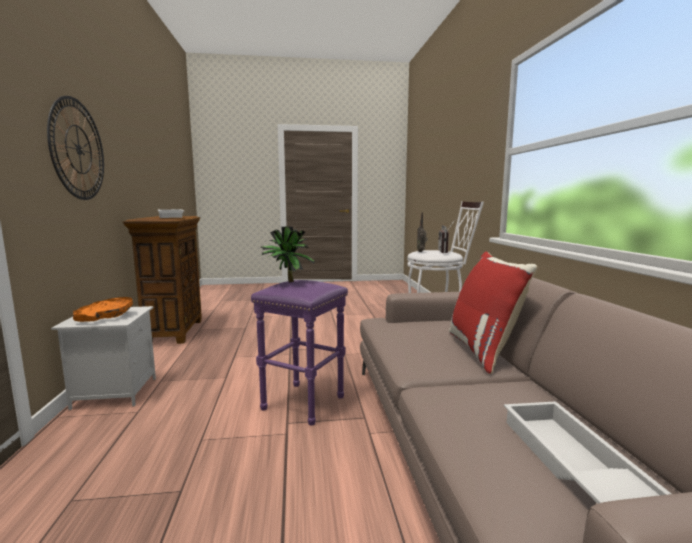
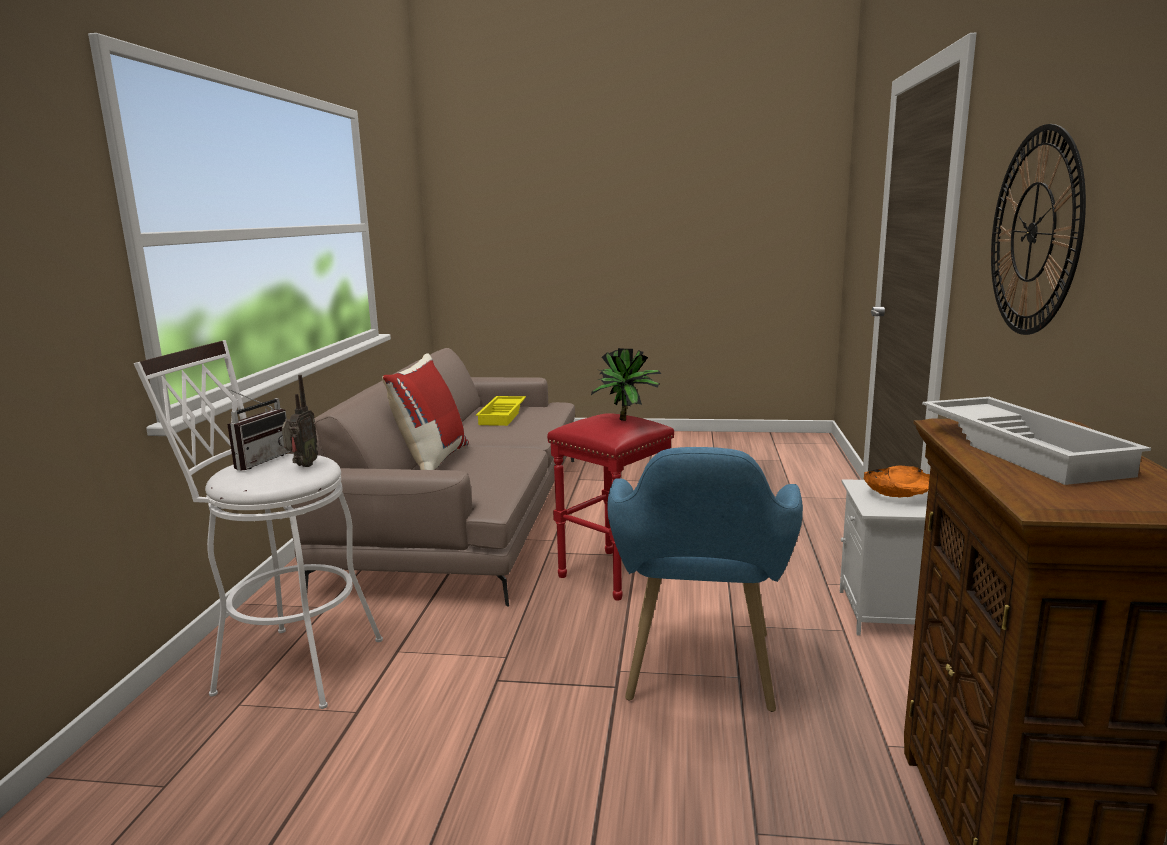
camera: 165 degrees left, 5 degrees up
purple stool [251,280,348,426] -> red stool [547,413,674,601]
white tray [504,401,671,504] -> yellow tray [476,396,526,426]
none -> blue armchair [607,447,803,712]

